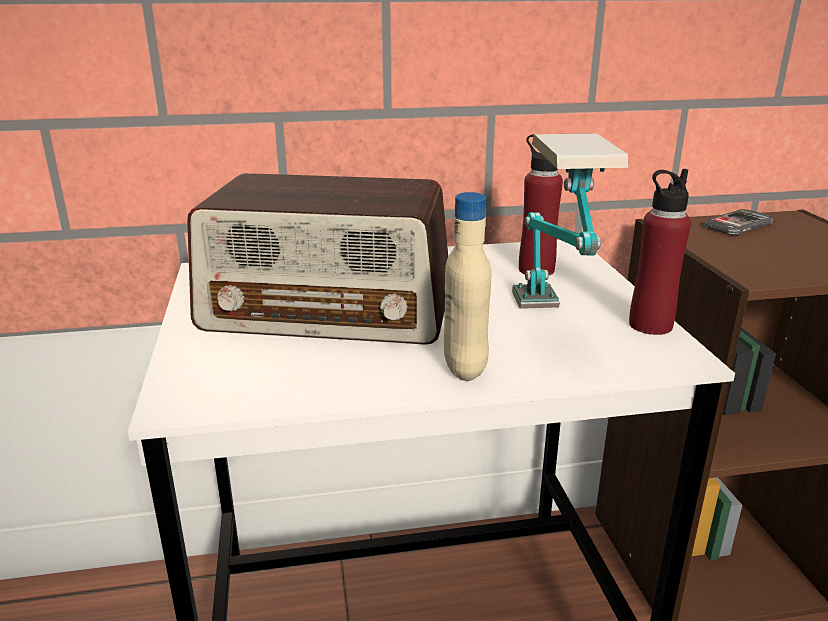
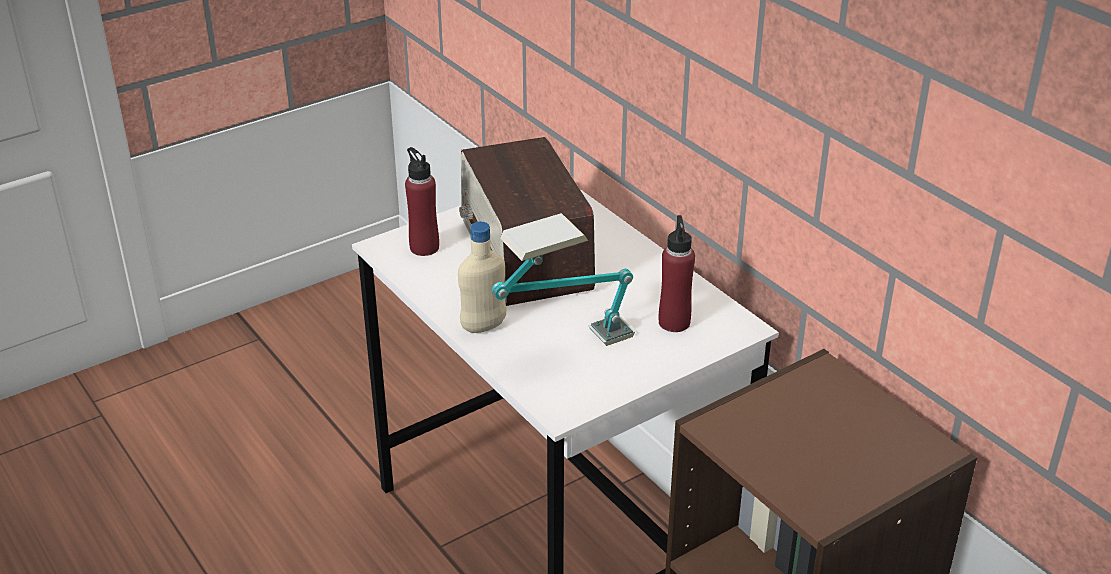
camera: 65 degrees right, 10 degrees up
red bottle [629,169,691,335] -> red bottle moved to [405,147,439,256]
phone [704,209,773,235] -> none

